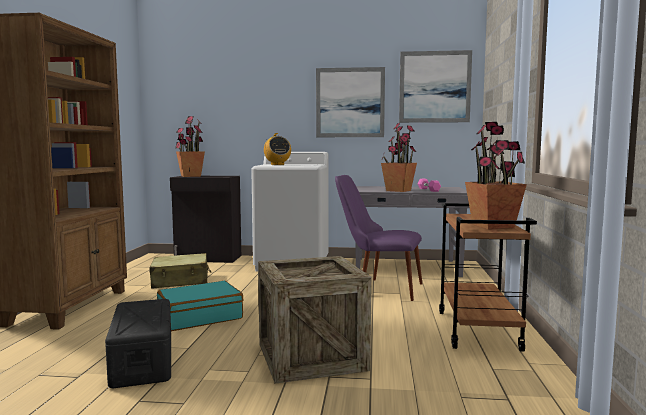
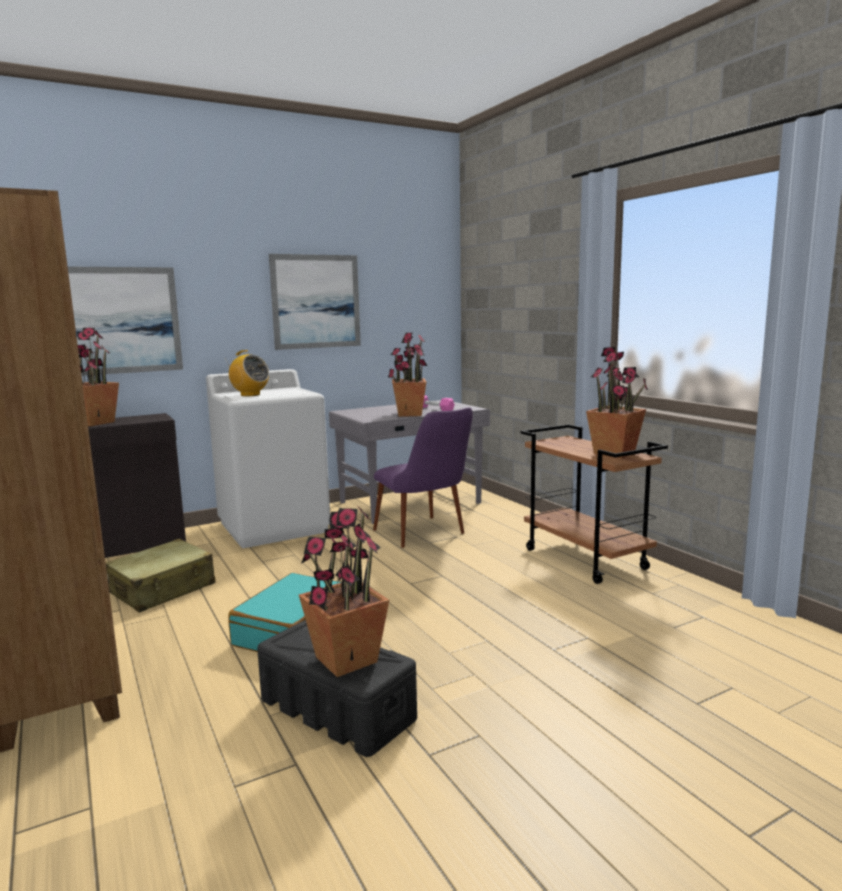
camera: 35 degrees left, 5 degrees up
crate [258,256,372,384] -> none
purple chair [335,175,423,301] -> purple chair turned 105 degrees counterclockwise [373,407,473,548]
picture [399,50,472,123] -> picture moved to [68,266,183,376]
none -> potted plant [299,504,389,677]

